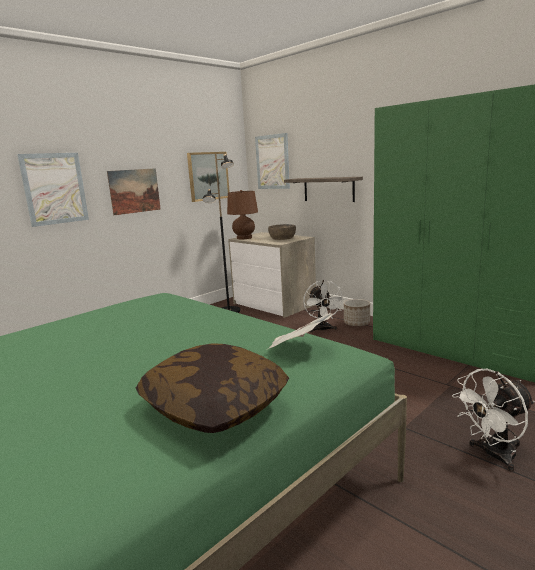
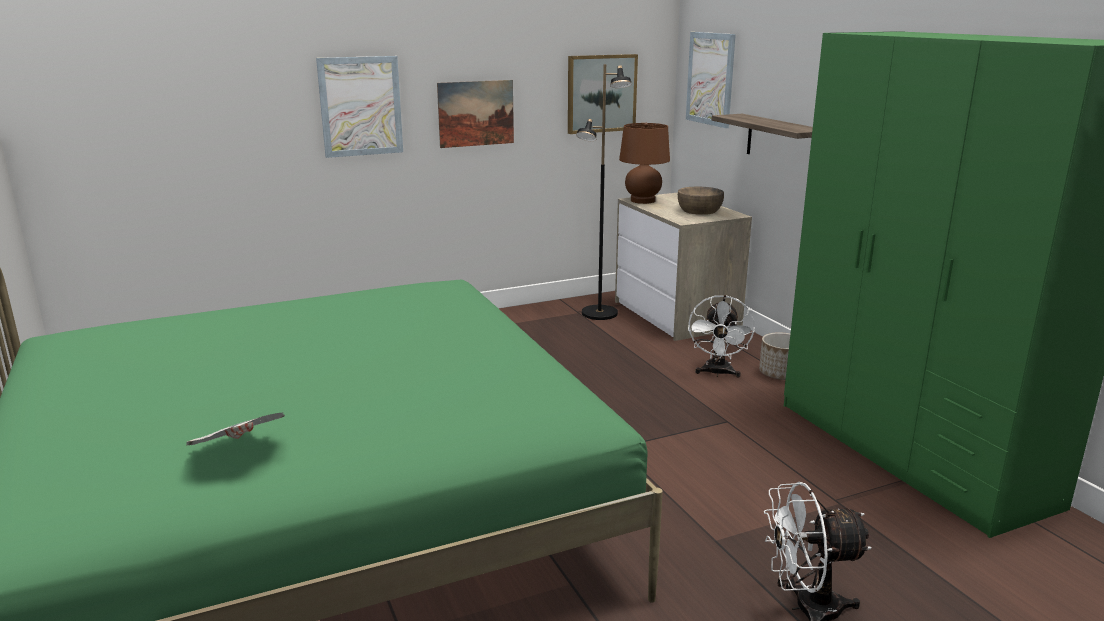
camera: 20 degrees right, 5 degrees up
pillow [136,343,289,433] -> none
newspaper [266,313,332,350] -> newspaper moved to [186,413,285,446]

